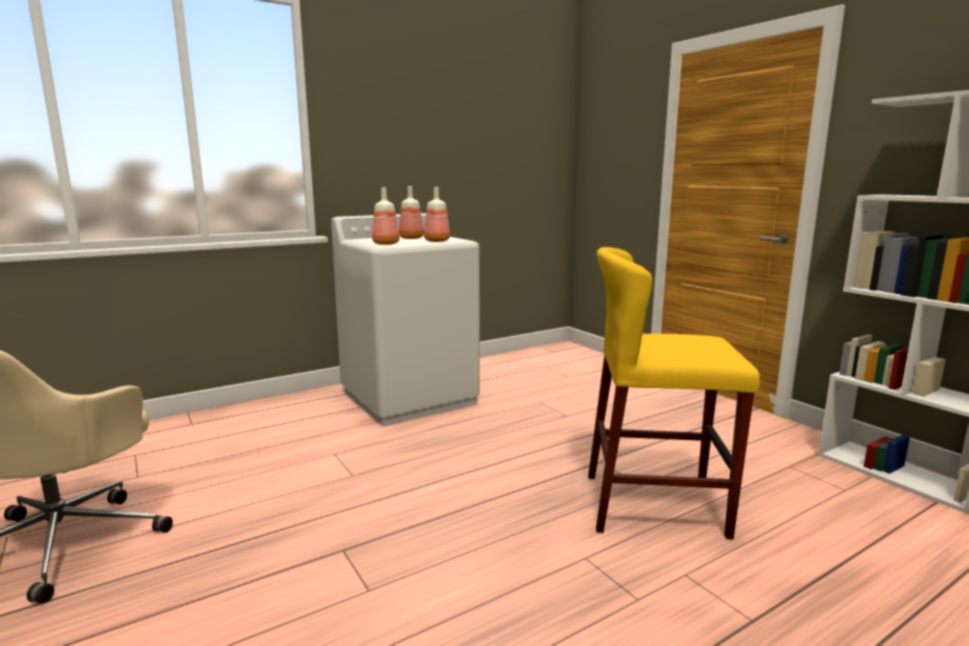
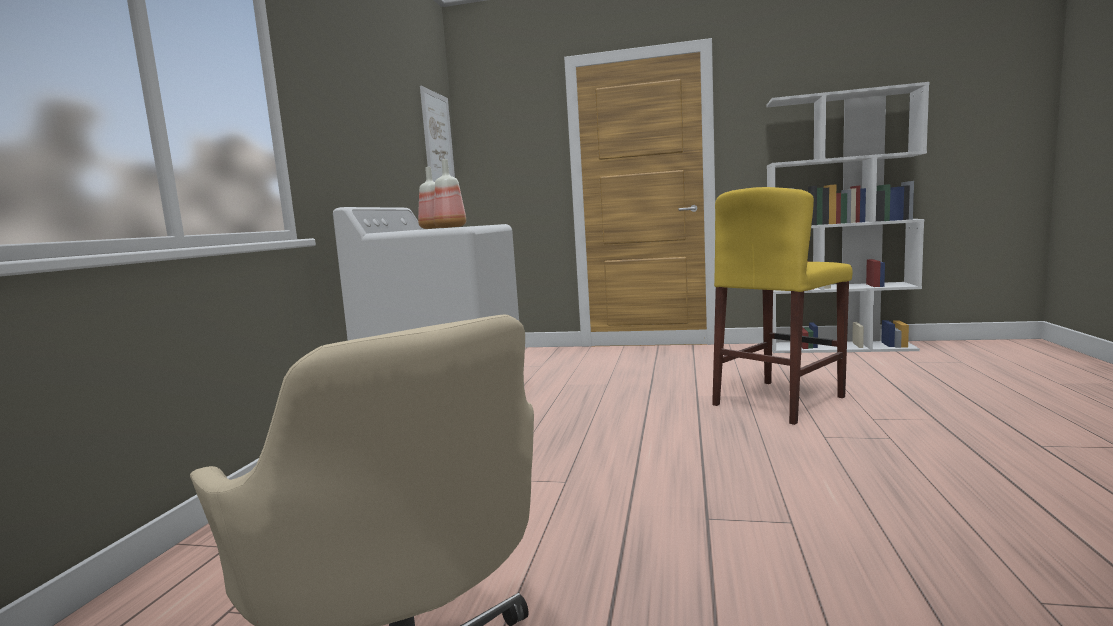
camera: 45 degrees left, 5 degrees down
bottle [424,187,450,242] -> none
none -> picture [420,86,455,182]

